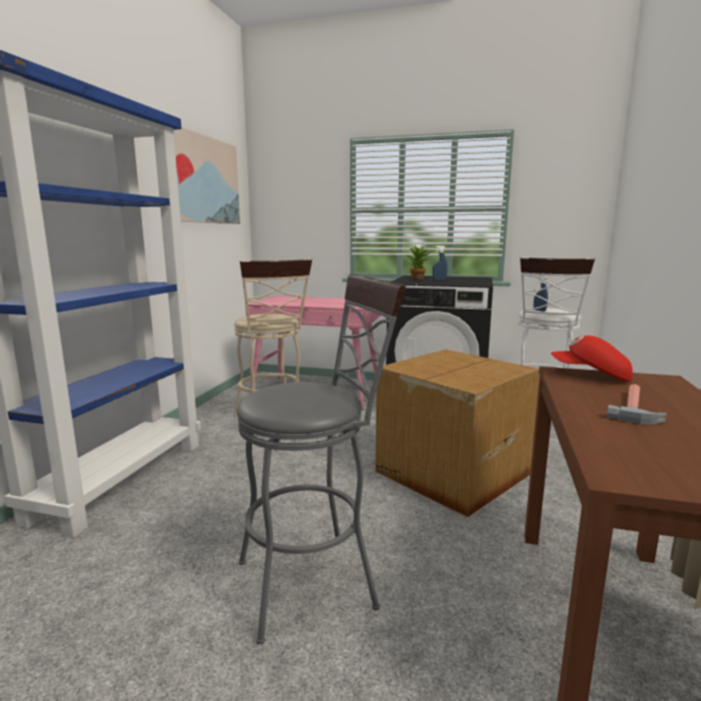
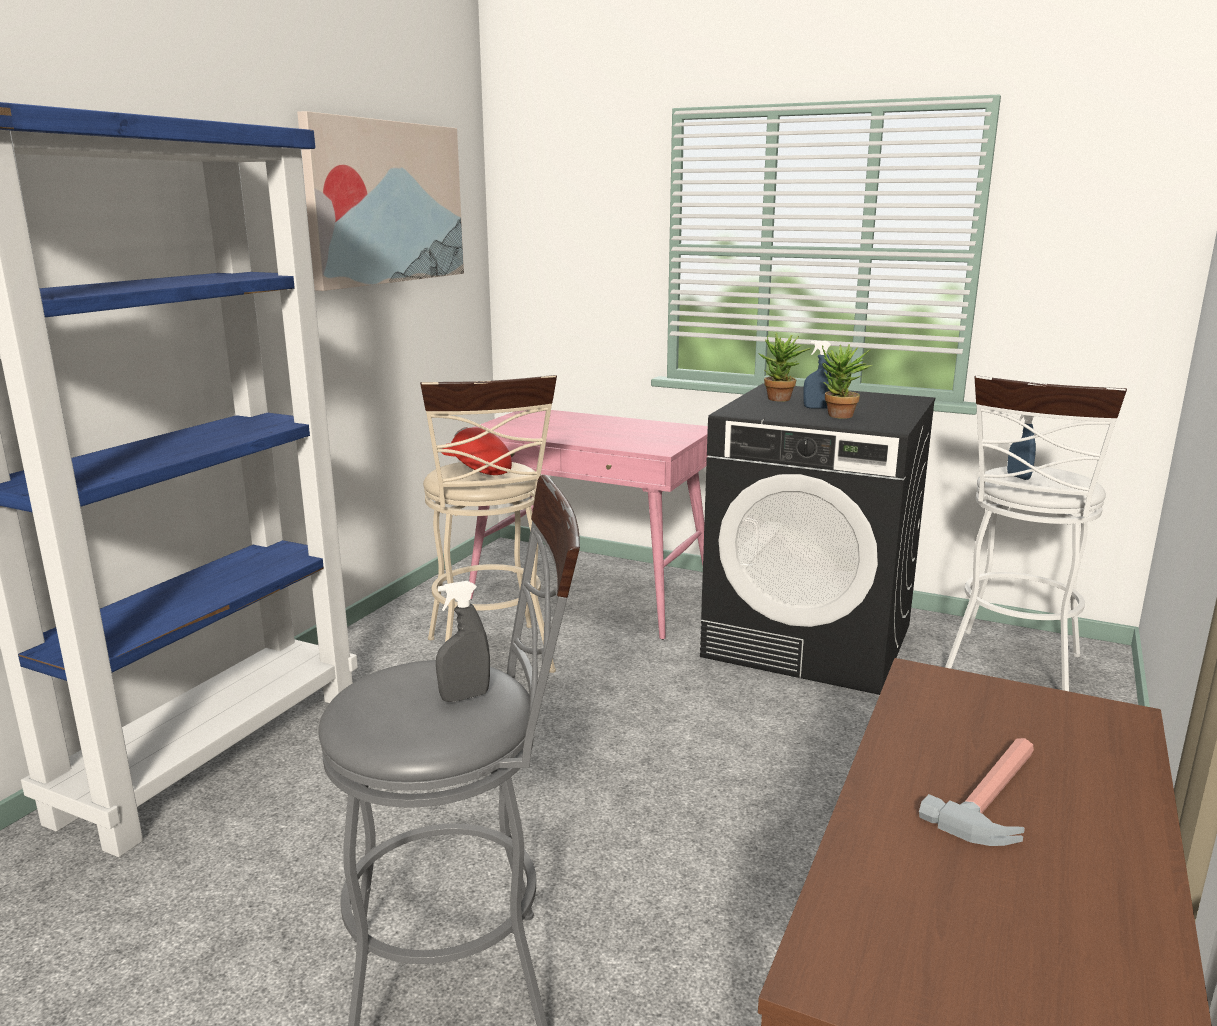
camera: 10 degrees right, 5 degrees up
cardboard box [375,349,540,517] -> none
red cap [551,335,633,381] -> red cap moved to [441,427,512,475]
none -> grey spray bottle [436,581,490,702]
none -> potted plant [822,344,872,419]

